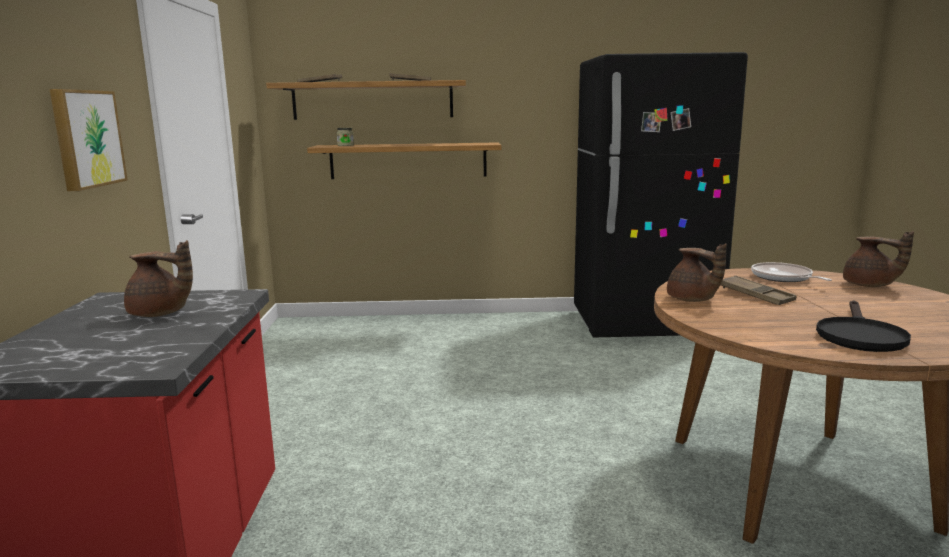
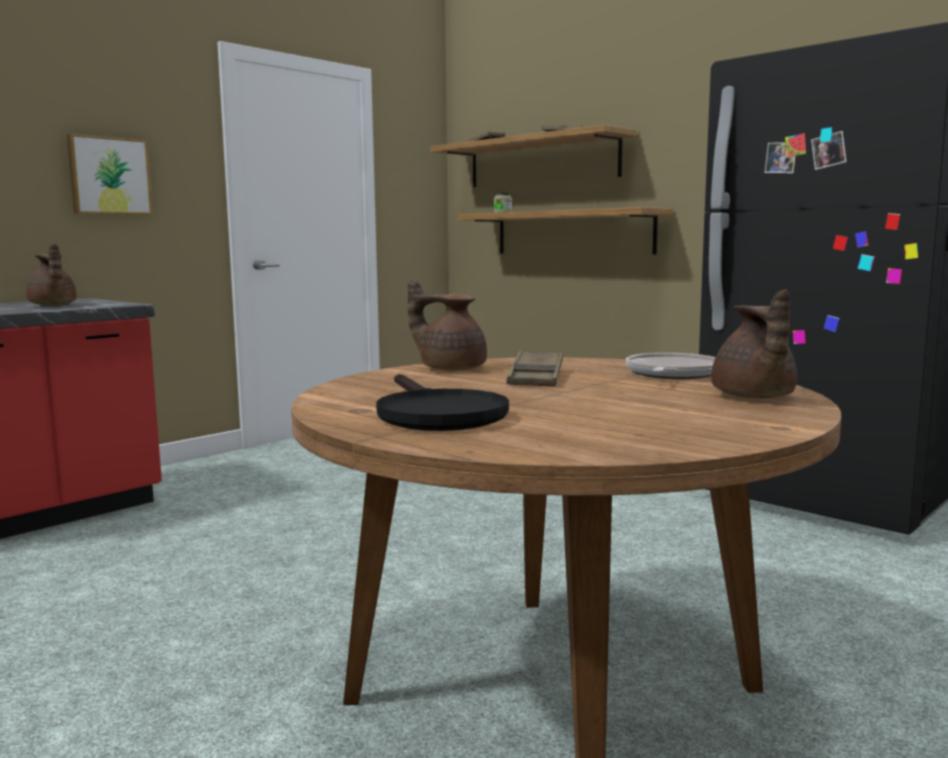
camera: 45 degrees right, 5 degrees down
brown teapot [667,244,727,302] -> brown teapot turned 105 degrees clockwise [408,279,487,371]
black frying pan [816,301,911,352] -> black frying pan turned 90 degrees counterclockwise [376,374,509,431]

